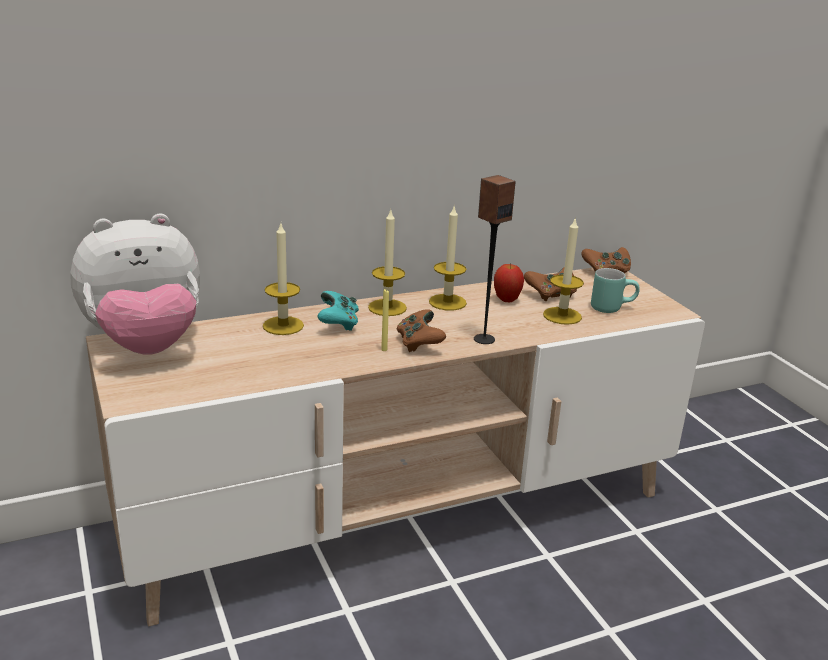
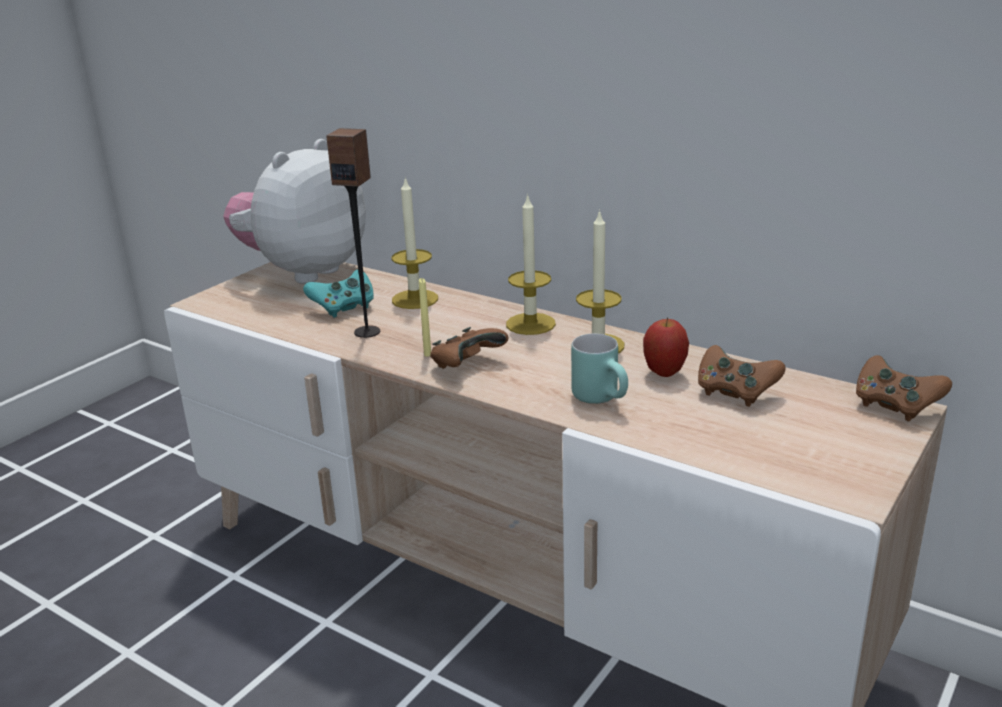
camera: 60 degrees right, 0 degrees up
plush toy [70,213,200,355] -> plush toy turned 90 degrees clockwise [223,139,366,284]
turquoise game controller [317,291,359,331] -> turquoise game controller moved to [303,270,374,318]
speaker [474,175,516,344] -> speaker moved to [326,128,380,338]
candle [543,217,584,325] -> none
turquoise mug [591,268,640,313] -> turquoise mug moved to [571,334,628,404]

